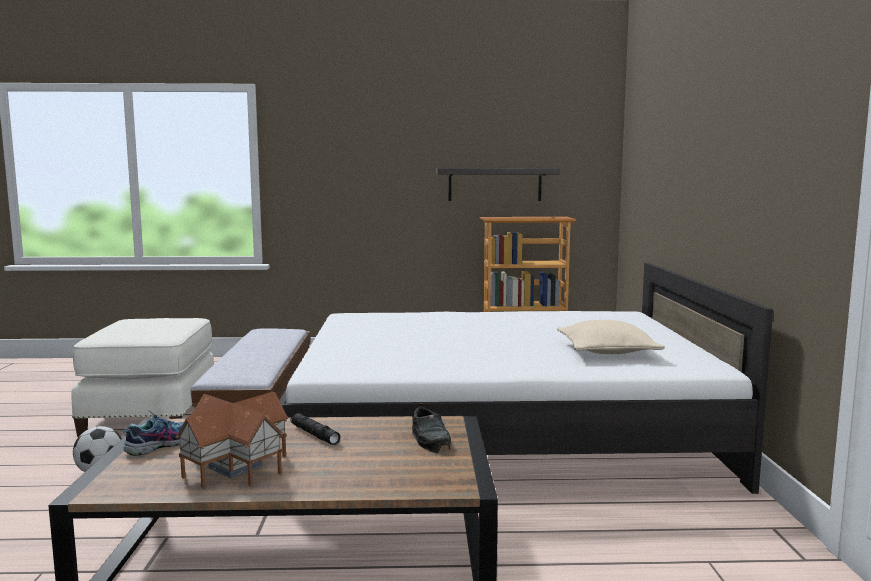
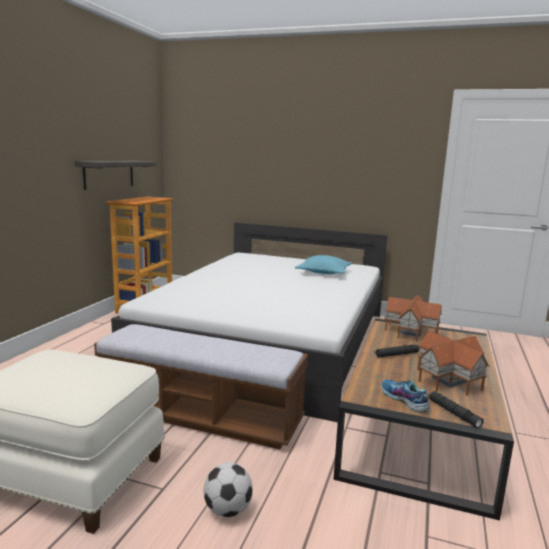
camera: 70 degrees left, 5 degrees up
black shoe [412,403,451,453] -> toy house [385,294,442,342]
beige pillow [557,320,665,354] -> turquoise pillow [295,255,353,274]
none -> black flashlight [428,391,484,429]

